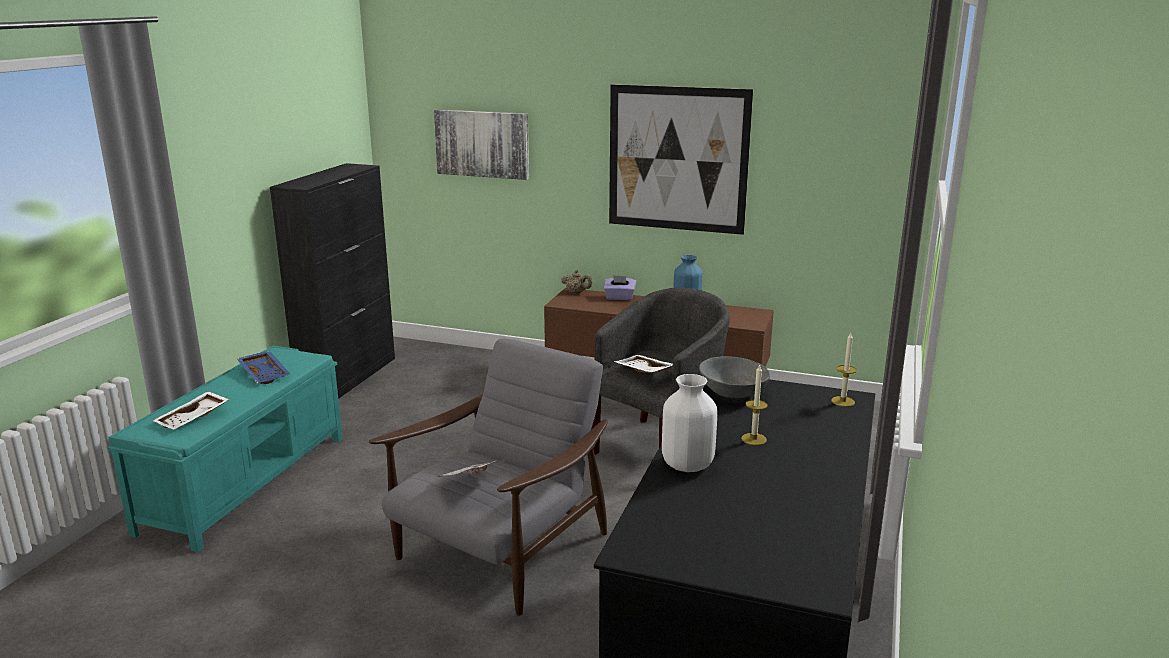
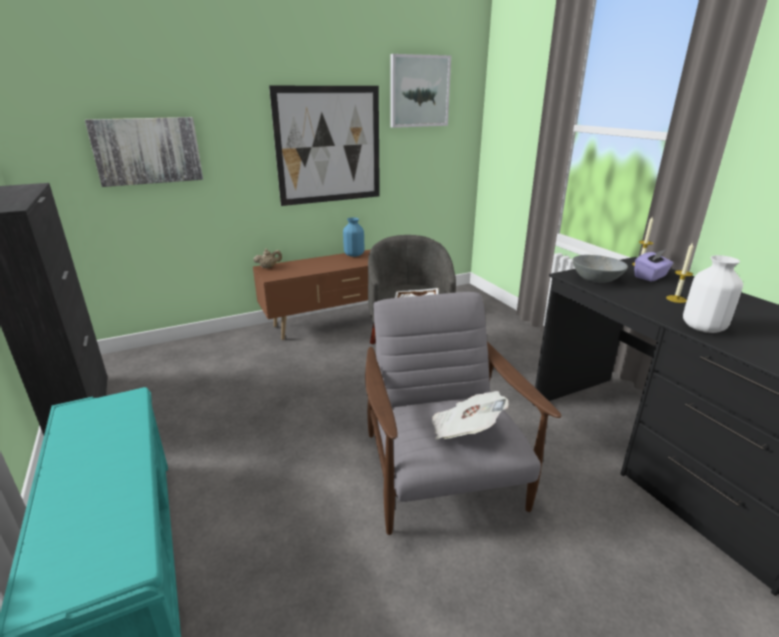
camera: 45 degrees left, 5 degrees up
white tray [153,391,230,430] -> none
blue tray [237,351,291,384] -> none
purple tissue box [604,275,636,300] -> purple tissue box moved to [635,249,674,282]
none -> picture [390,54,451,128]

